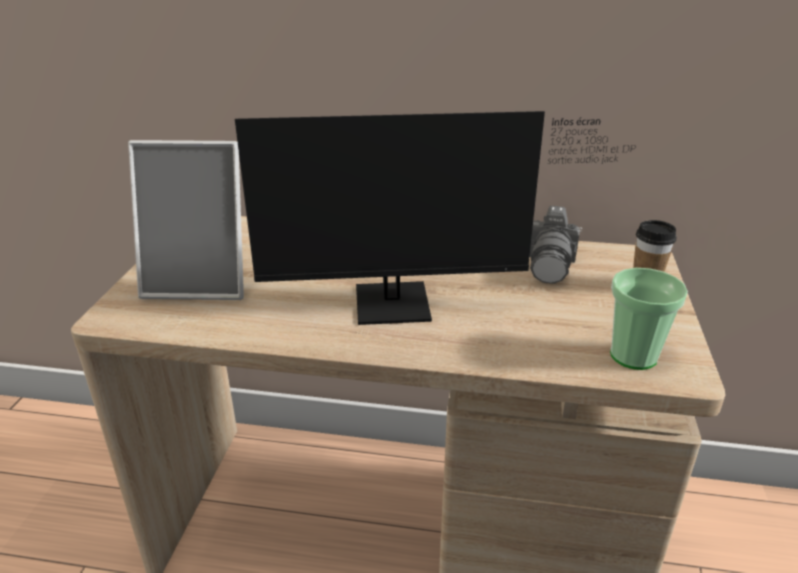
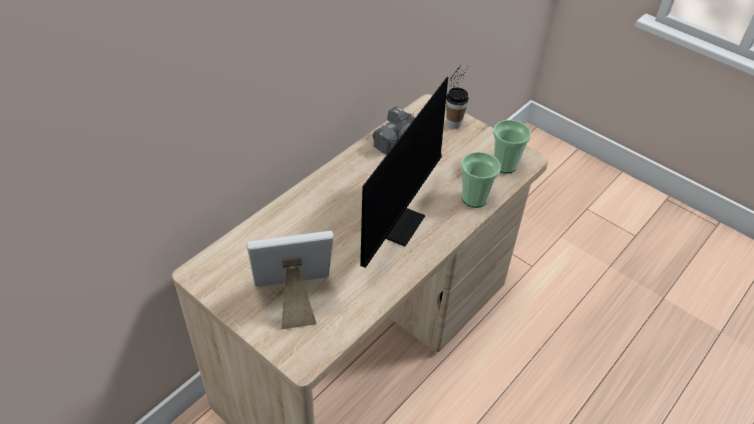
camera: 60 degrees left, 15 degrees up
picture frame [128,140,244,300] -> picture frame turned 135 degrees counterclockwise [247,231,334,330]
none -> cup [461,152,501,208]

